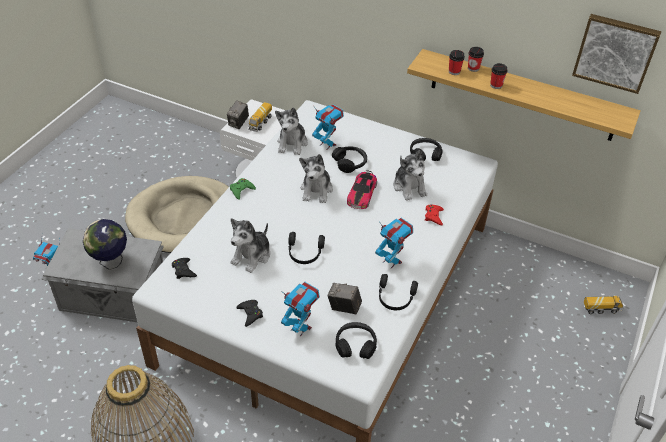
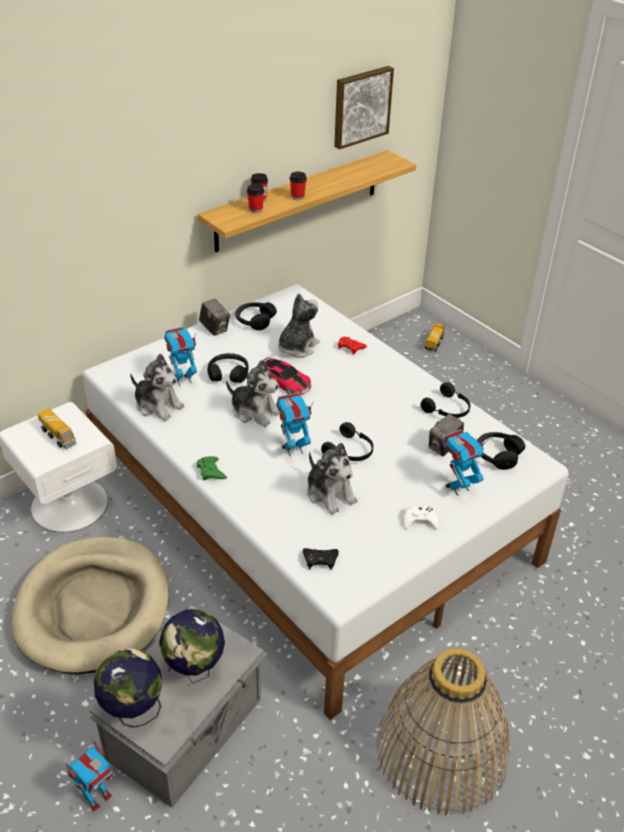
camera: 65 degrees left, 5 degrees down
camera [227,100,249,129] -> camera moved to [199,299,230,336]
black game controller [236,300,263,327] -> white game controller [404,505,439,530]
toy robot [375,218,413,268] -> toy robot moved to [276,393,313,457]
plush toy [393,150,427,201] -> plush toy turned 60 degrees counterclockwise [278,293,320,358]
none -> globe [94,649,162,728]

